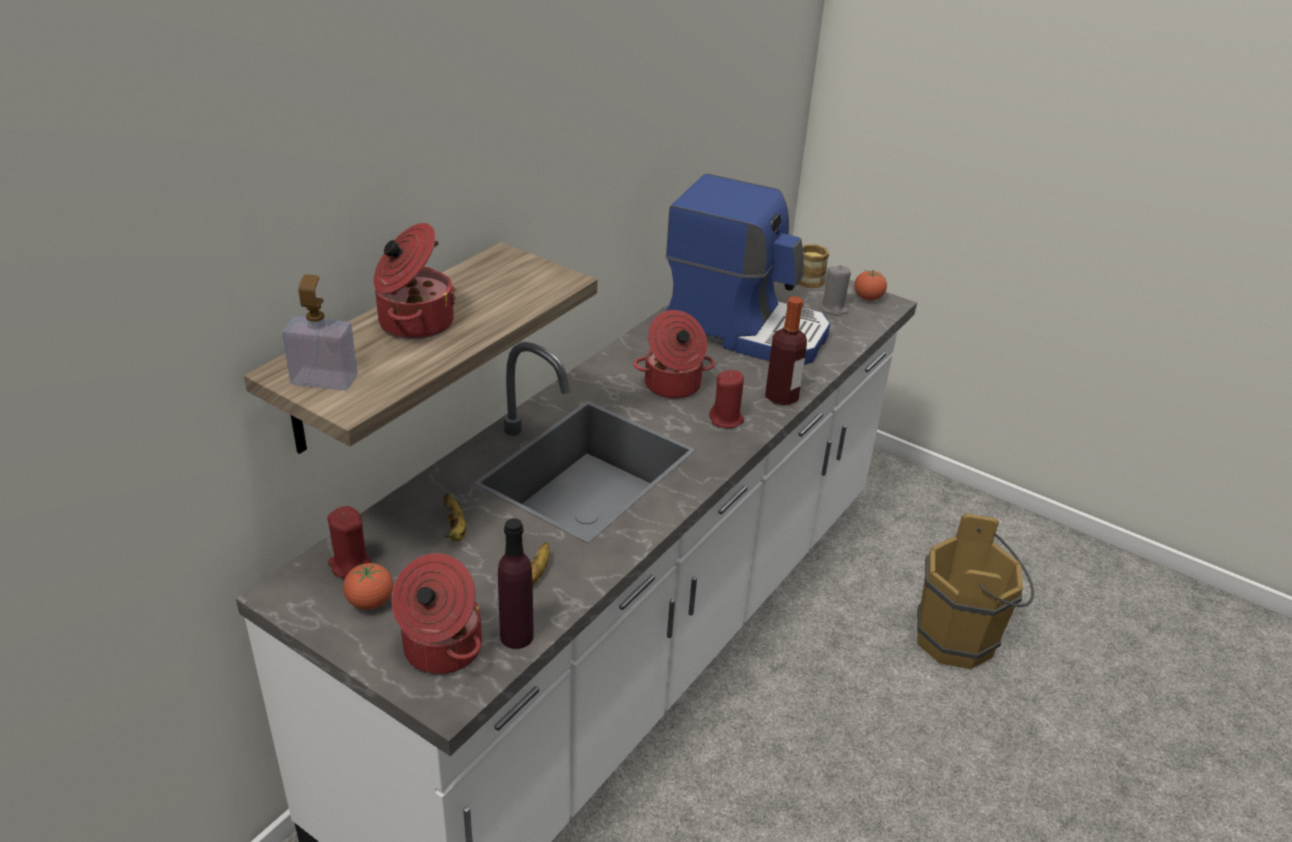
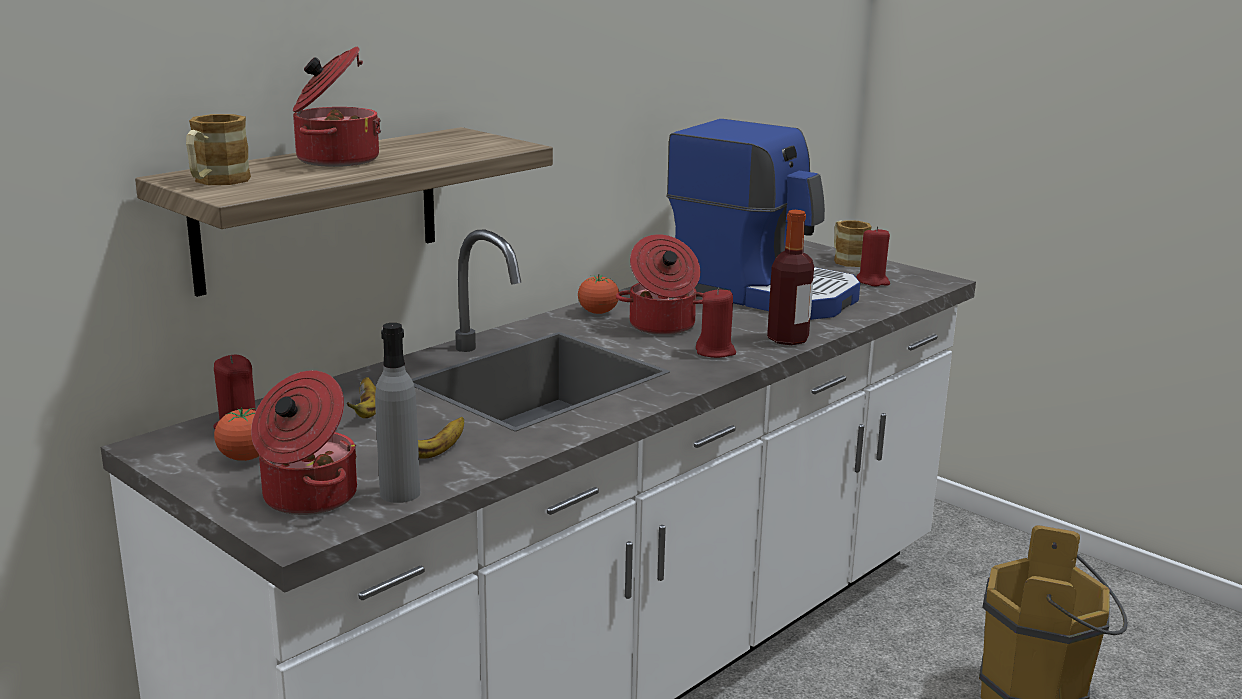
camera: 10 degrees right, 15 degrees down
soap dispenser [282,274,357,390] -> mug [186,114,251,185]
purple bottle [498,518,534,649] -> grey bottle [375,323,420,503]
grey candle [819,265,851,316] -> red candle [856,226,890,286]
tomato [854,270,887,300] -> tomato moved to [578,274,619,314]

